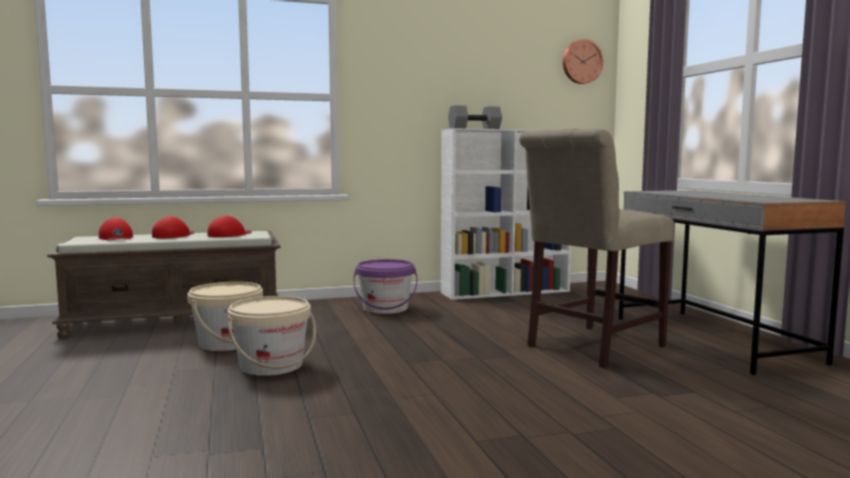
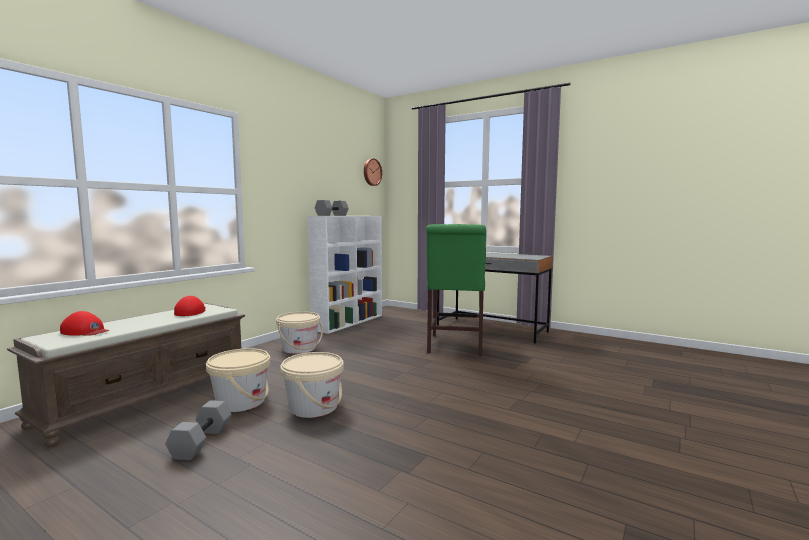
camera: 40 degrees left, 0 degrees up
red cap [152,216,195,238] -> none
purple bucket [353,259,417,314] -> beige bucket [276,312,323,354]
beige chair [519,128,674,368] -> green chair [426,224,486,356]
none -> grey dumbbell [165,400,232,460]

